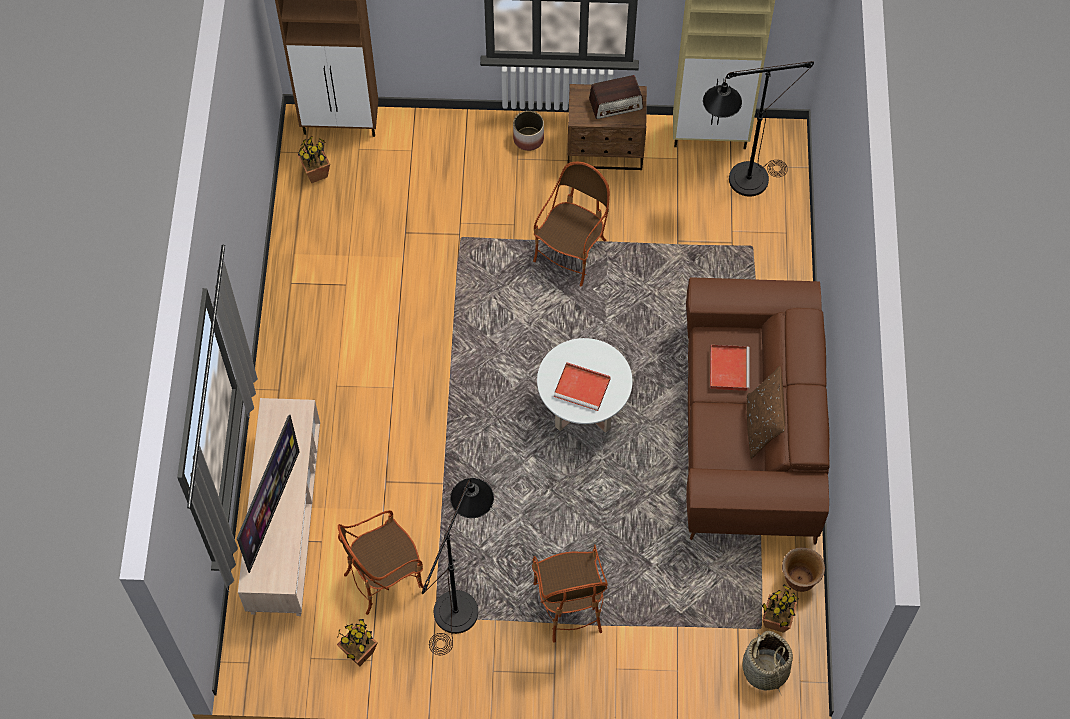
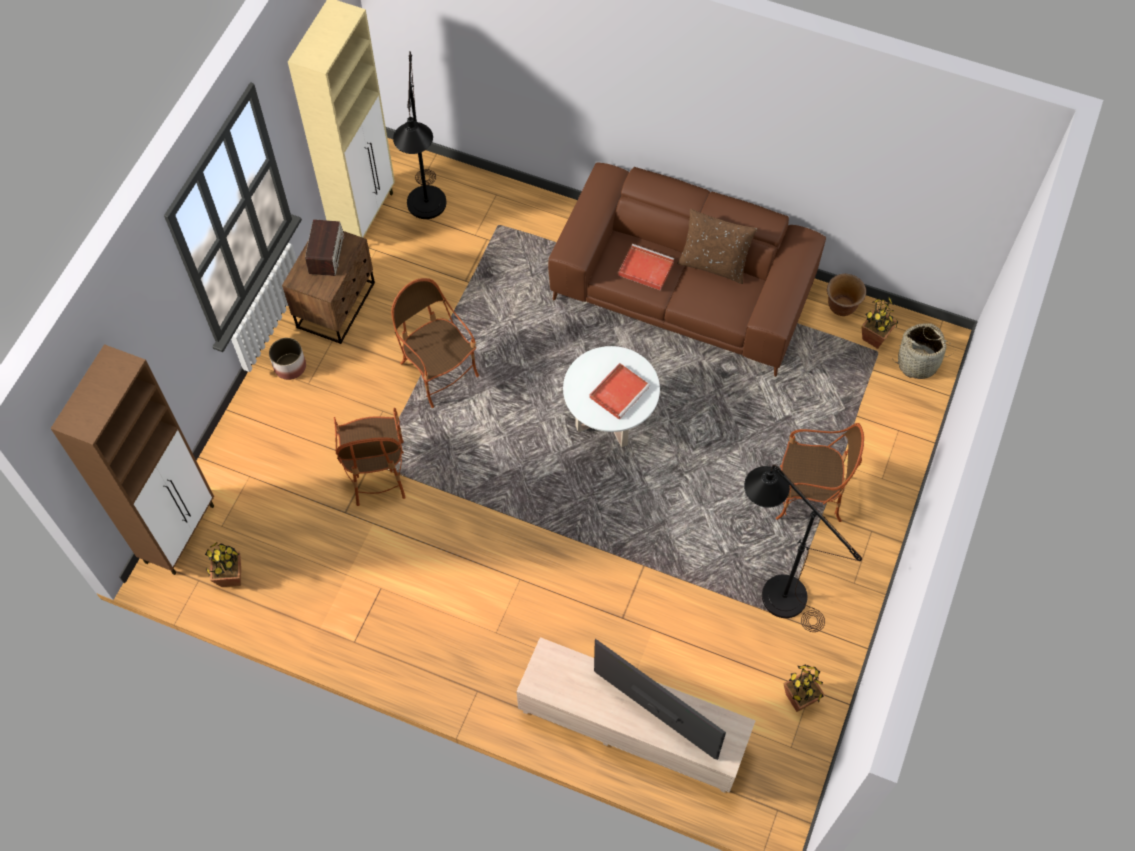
camera: 70 degrees left, 0 degrees up
armchair [338,510,427,615] -> armchair moved to [334,408,406,506]

